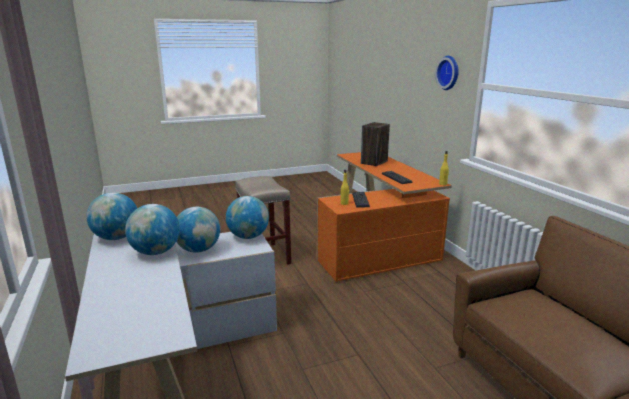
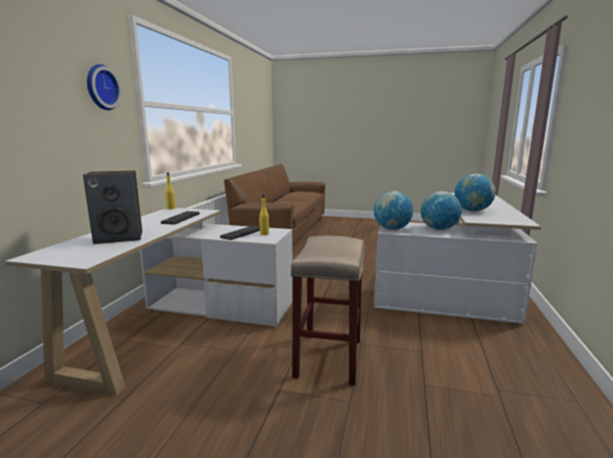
camera: 145 degrees left, 5 degrees down
globe [86,193,137,240] -> none
orange desk [317,152,452,282] -> white desk [5,208,292,396]

